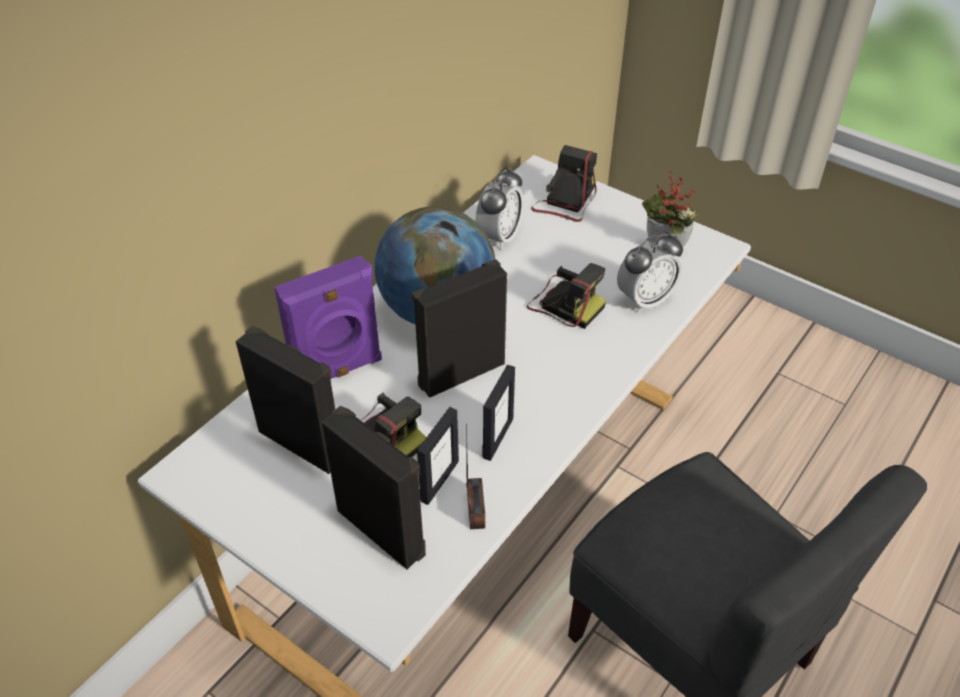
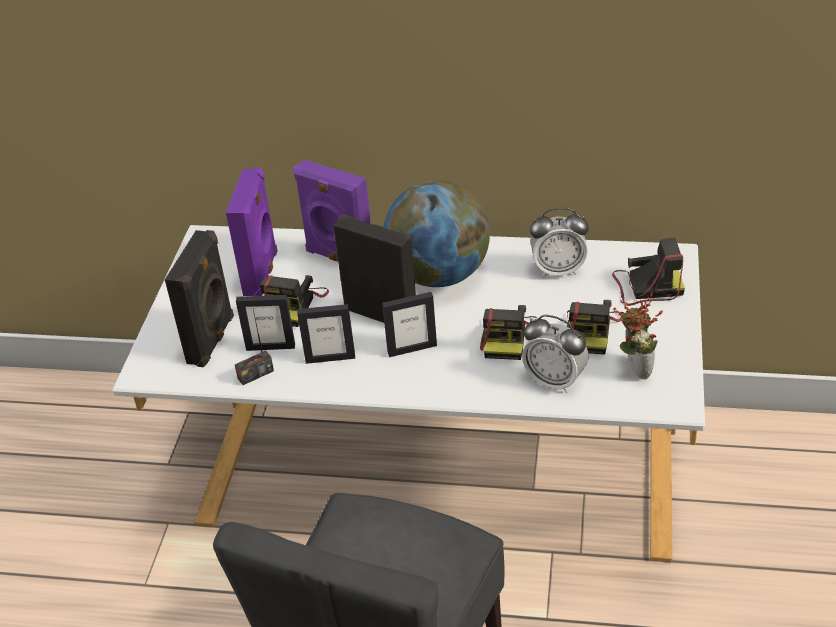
camera: 65 degrees right, 5 degrees down
black speaker [235,326,335,474] -> purple speaker [226,168,278,296]
none -> picture frame [382,292,437,357]
none -> camera [567,300,623,355]

